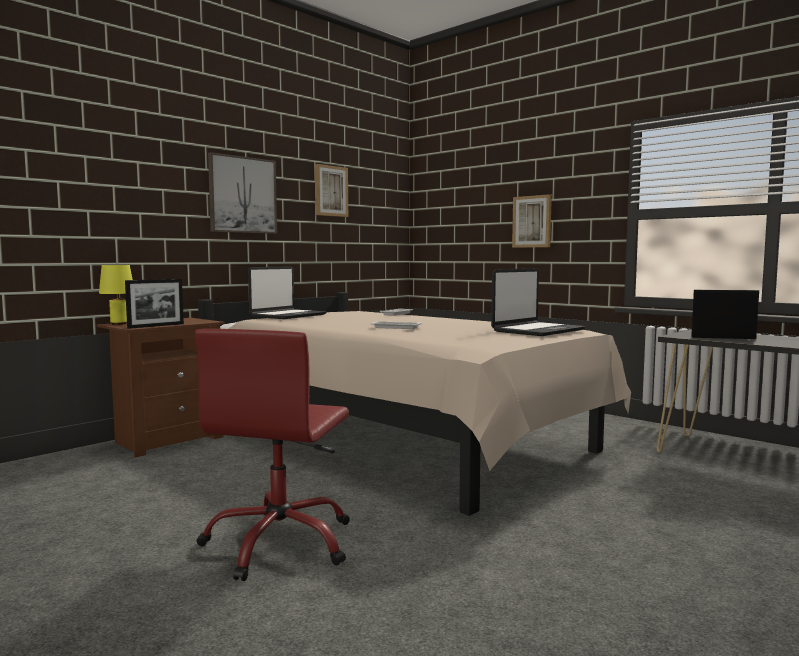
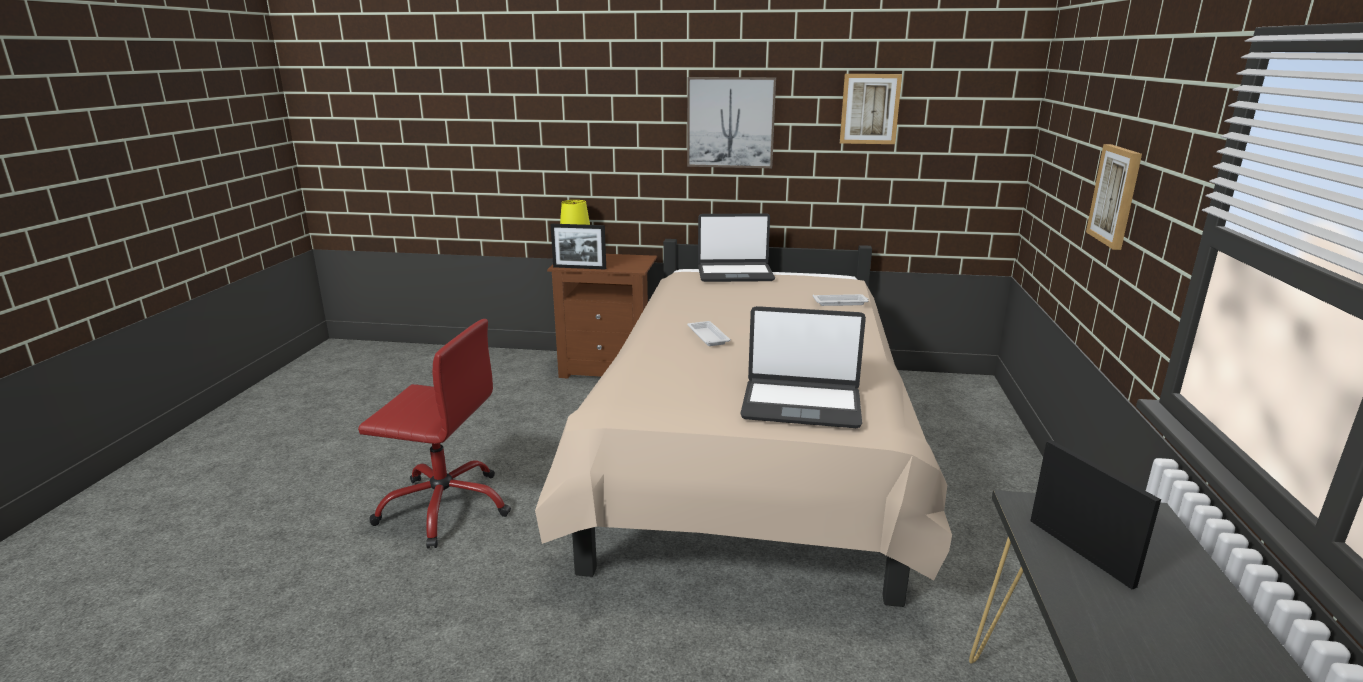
camera: 55 degrees right, 15 degrees up
red office chair [195,329,350,581] -> red office chair turned 150 degrees counterclockwise [358,319,511,549]

